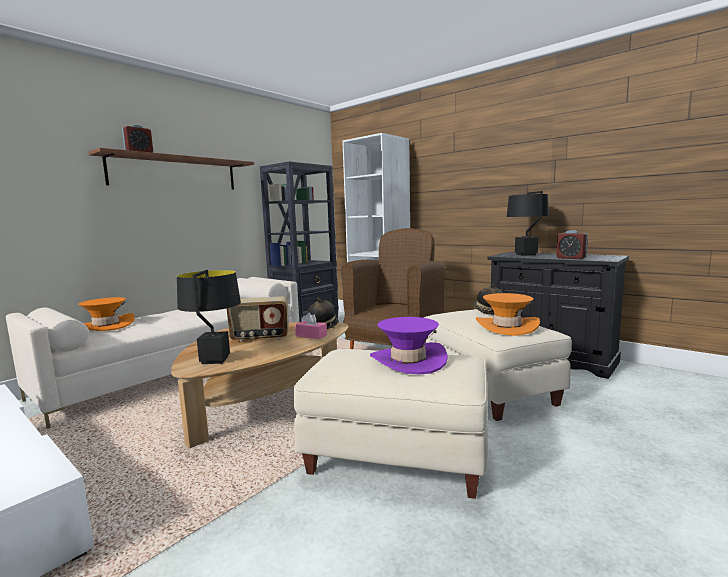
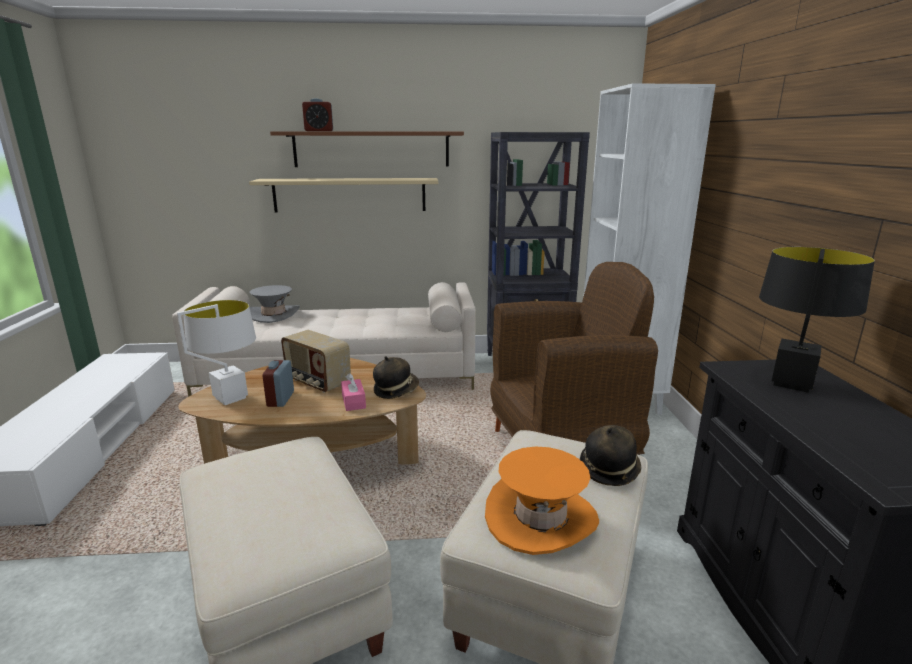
camera: 45 degrees right, 10 degrees up
orange hat [79,297,135,331] -> grey hat [249,285,299,323]
black table lamp [177,270,241,364] -> white table lamp [177,300,256,405]
purple hat [370,317,448,374] -> none
alarm clock [556,230,588,259] -> alarm clock moved to [263,360,294,407]
none -> beige shelf [249,178,438,212]

